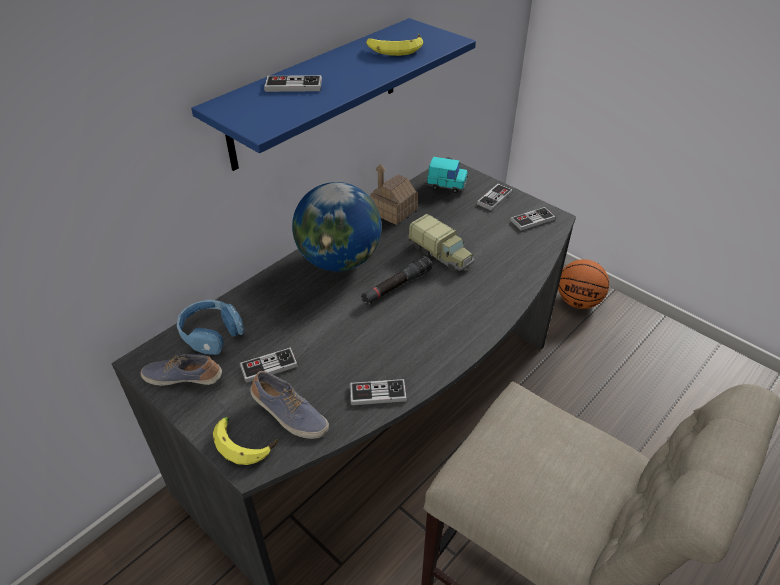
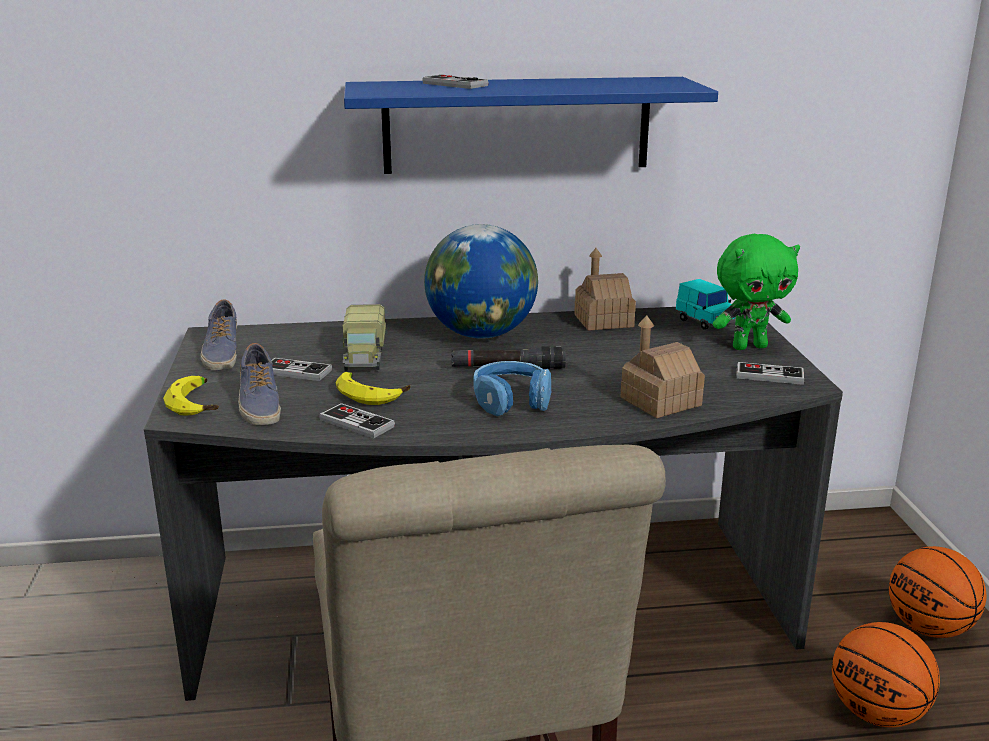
camera: 40 degrees right, 20 degrees down
shoe [140,354,222,386] -> shoe turned 150 degrees counterclockwise [201,299,237,370]
blue headphones [177,300,244,355] -> blue headphones moved to [473,361,551,416]
banana [366,34,423,56] -> banana moved to [336,372,410,405]
toy truck [408,214,475,273] -> toy truck moved to [343,304,386,371]
game controller [477,184,513,211] -> green plush toy [713,234,800,350]
none -> toy house [621,315,705,418]
none -> basketball [832,622,940,728]

